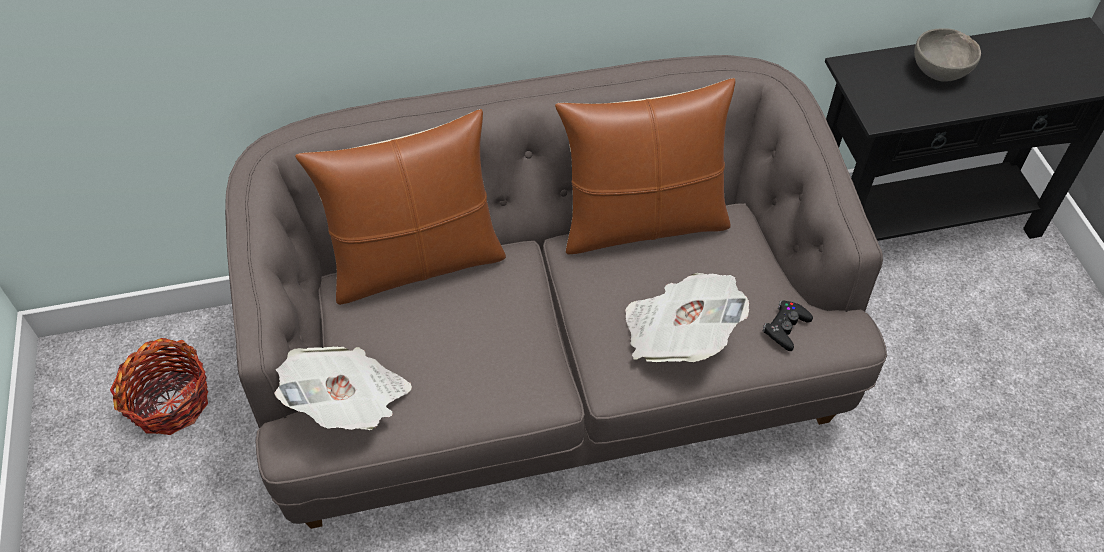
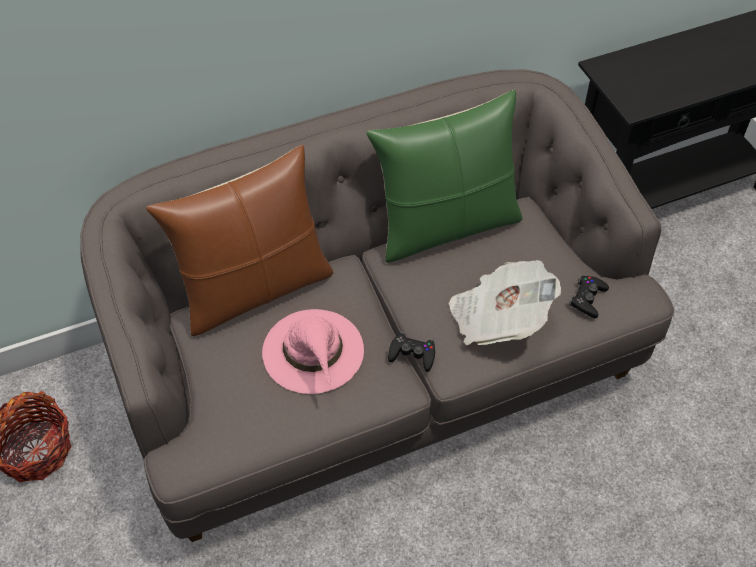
camera: 10 degrees left, 0 degrees up
newspaper [274,347,412,430] -> none
brown pillow [555,78,735,254] -> green pillow [366,90,522,263]
grey bowl [914,28,981,82] -> none
none -> pink hat [262,309,364,394]
none -> black game controller [388,332,435,372]

